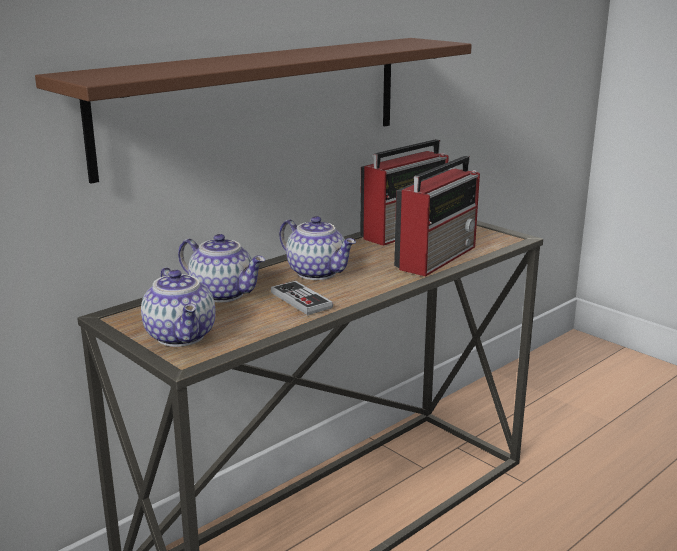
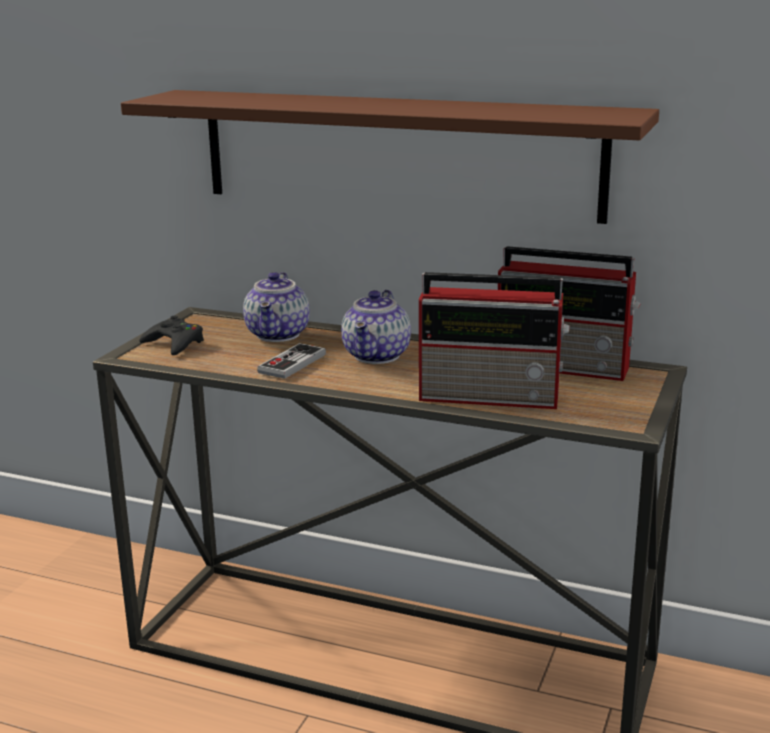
camera: 65 degrees right, 0 degrees up
teapot [141,267,215,347] -> black game controller [139,316,204,355]

